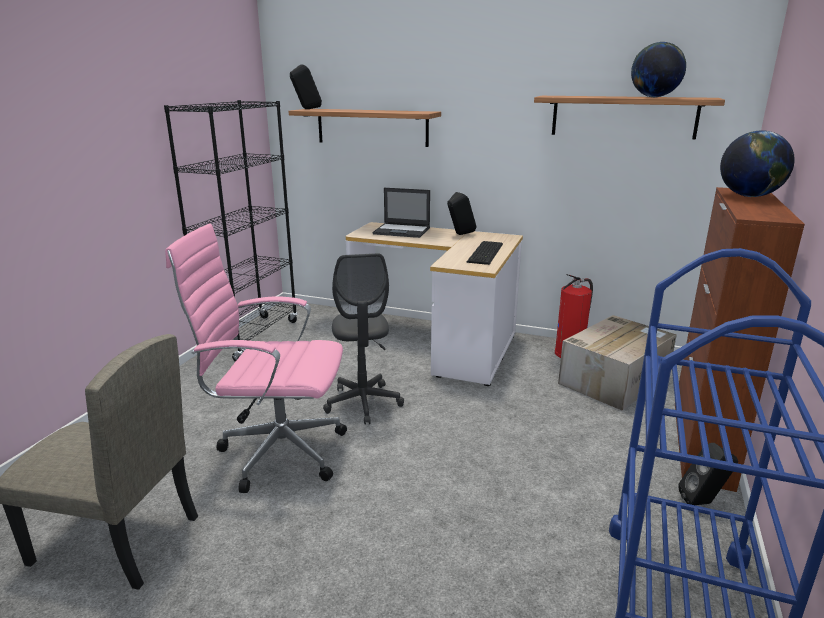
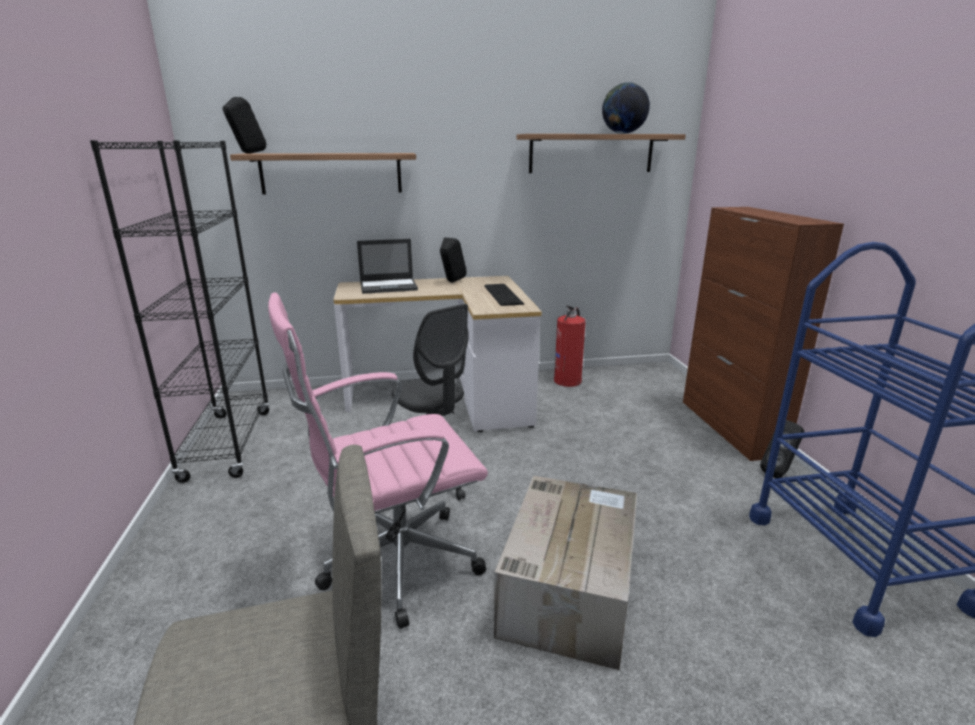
camera: 30 degrees left, 0 degrees up
cardboard box [558,315,677,411] -> cardboard box moved to [494,476,637,670]
globe [720,130,795,197] -> none

